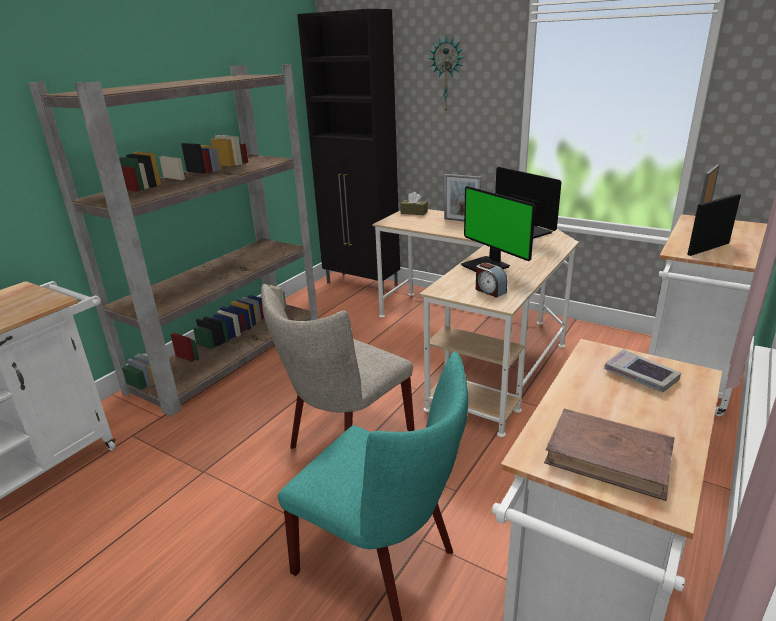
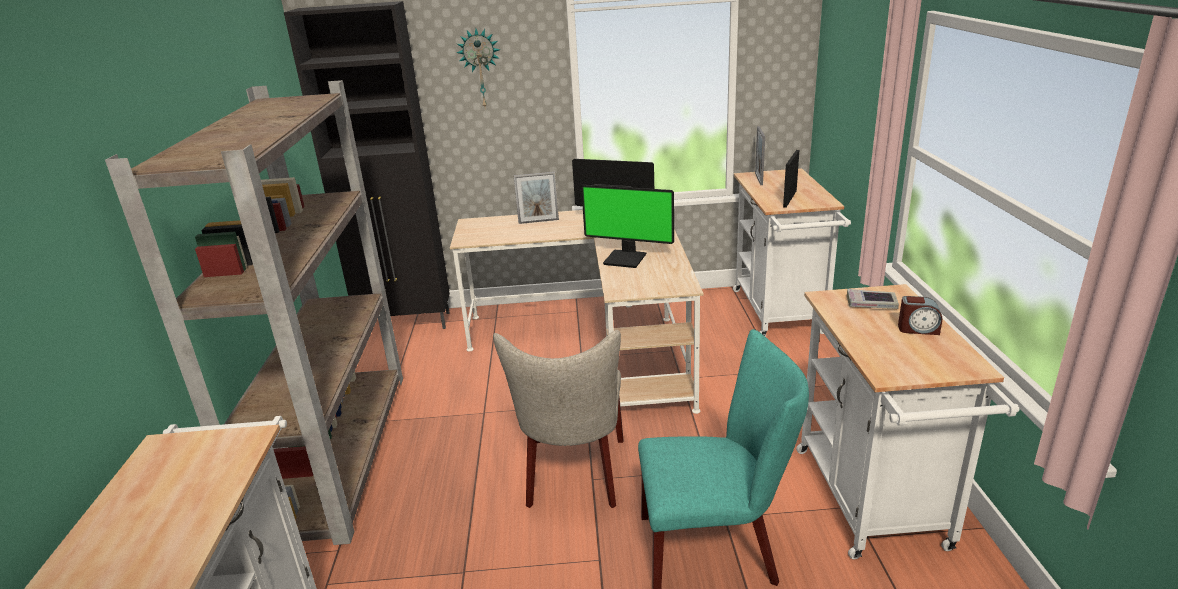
camera: 35 degrees left, 0 degrees up
brown tissue box [400,192,428,215] -> none
alarm clock [476,263,507,298] -> alarm clock moved to [898,296,942,335]
brown book [544,409,675,501] -> none

